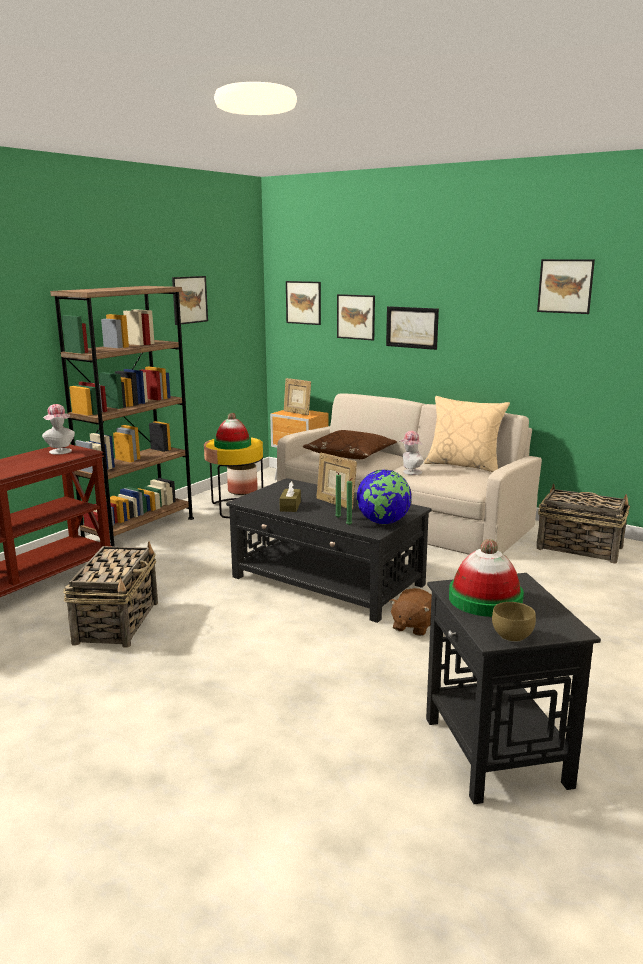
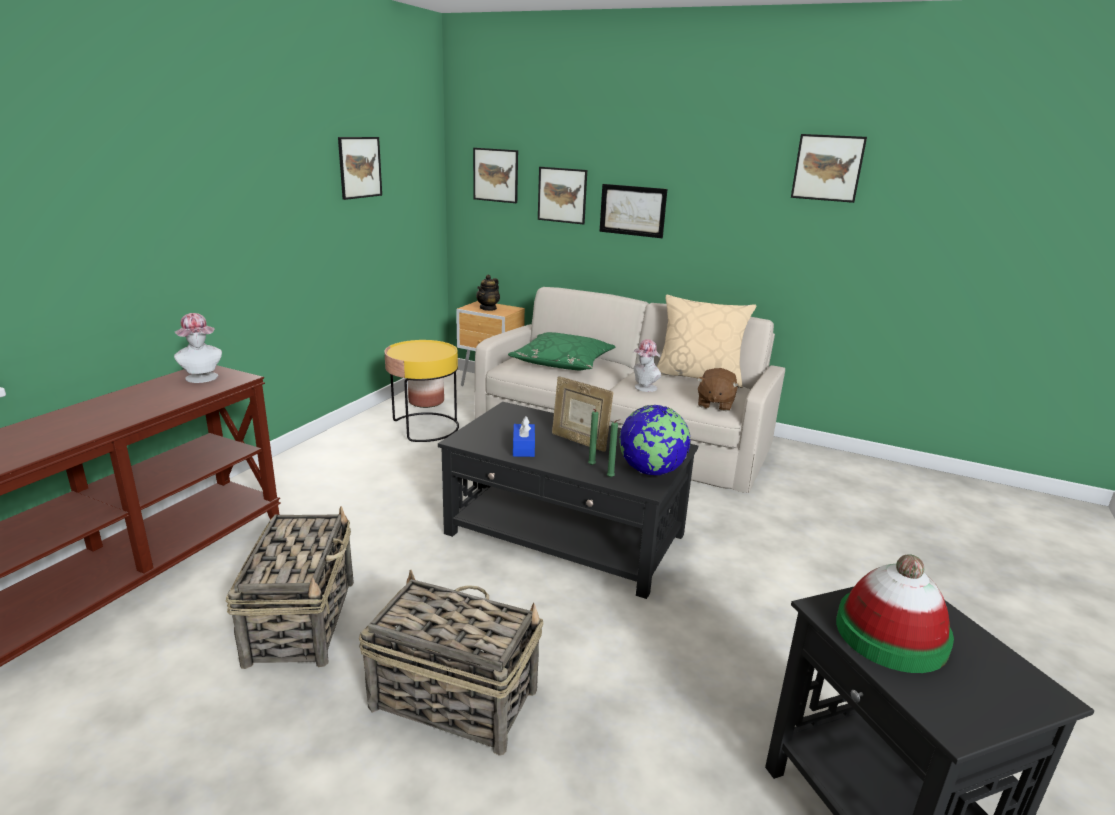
camera: 10 degrees left, 5 degrees up
brown bookcase [50,286,194,547] -> none
hat [214,413,251,450] -> none
brown tissue box [279,481,301,512] -> blue tissue box [513,416,535,457]
picture frame [284,378,311,415] -> teapot [476,274,500,311]
brown pillow [303,430,397,459] -> green pillow [508,332,615,370]
brown plush toy [389,588,432,636] -> brown plush toy moved to [697,368,739,411]
brown bowl [492,602,536,642] -> none
basket [537,484,630,564] -> basket moved to [359,570,543,756]

